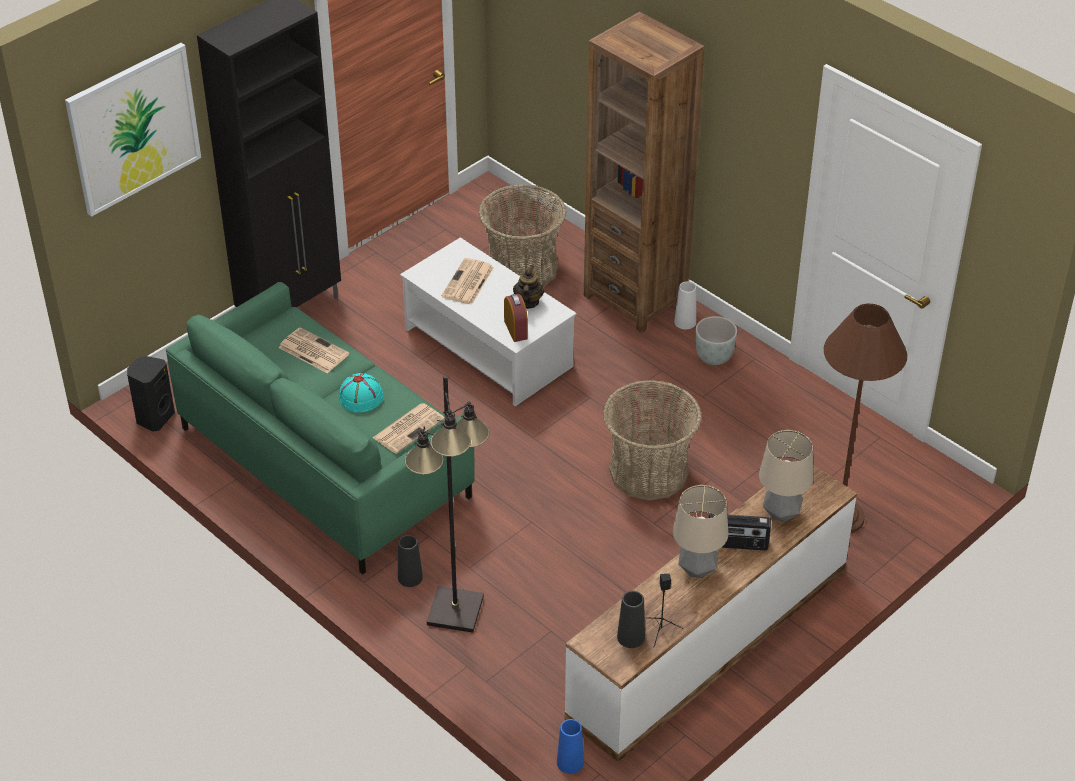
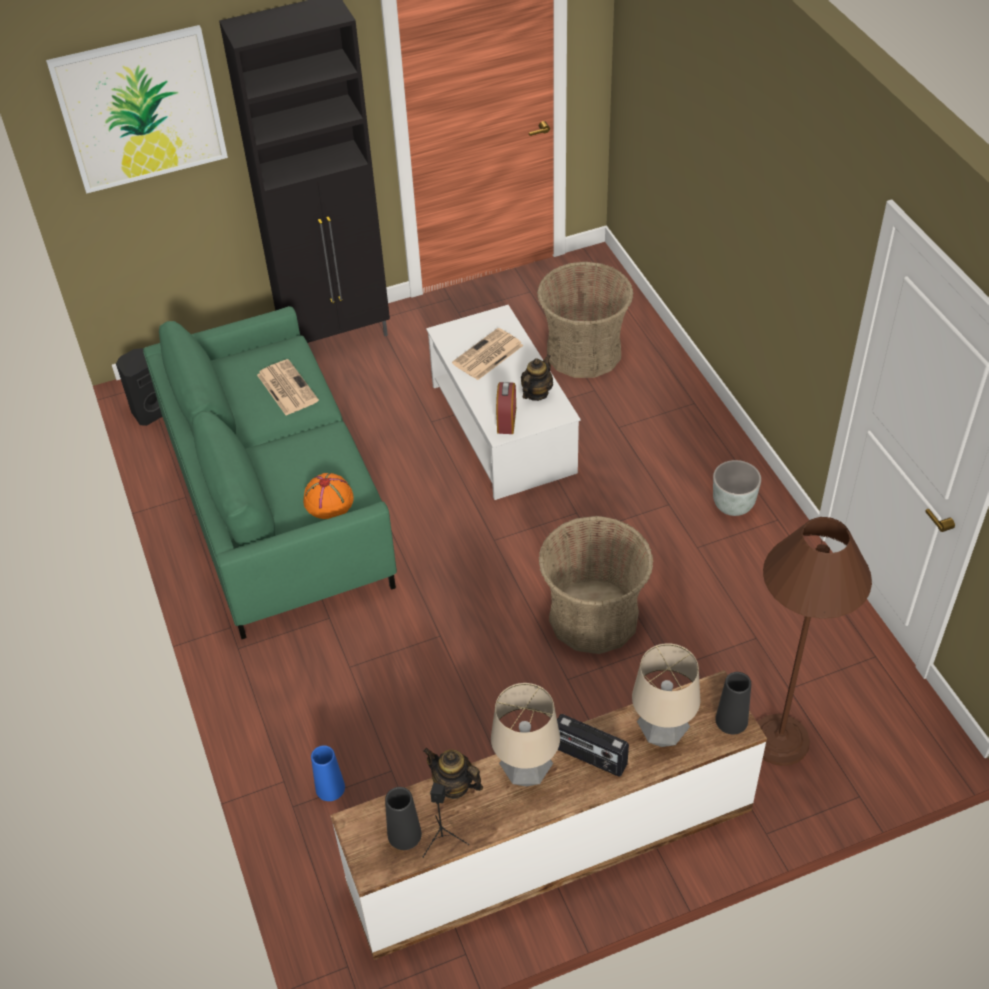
camera: 25 degrees right, 5 degrees up
turquoise hat [339,373,383,412] -> none
newspaper [373,403,445,454] -> orange hat [303,473,353,519]
black vase [398,535,423,587] -> black vase moved to [715,672,751,734]
black floor lamp [404,375,490,633] -> none
blue vase [557,719,584,774] -> blue vase moved to [311,745,345,801]
brown bookcase [584,12,705,333] -> none
white vase [674,281,696,329] -> none
none -> teapot [423,748,483,799]

